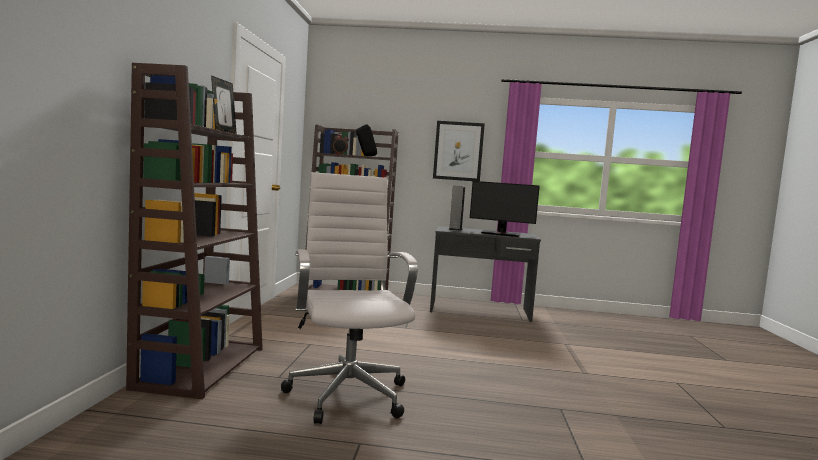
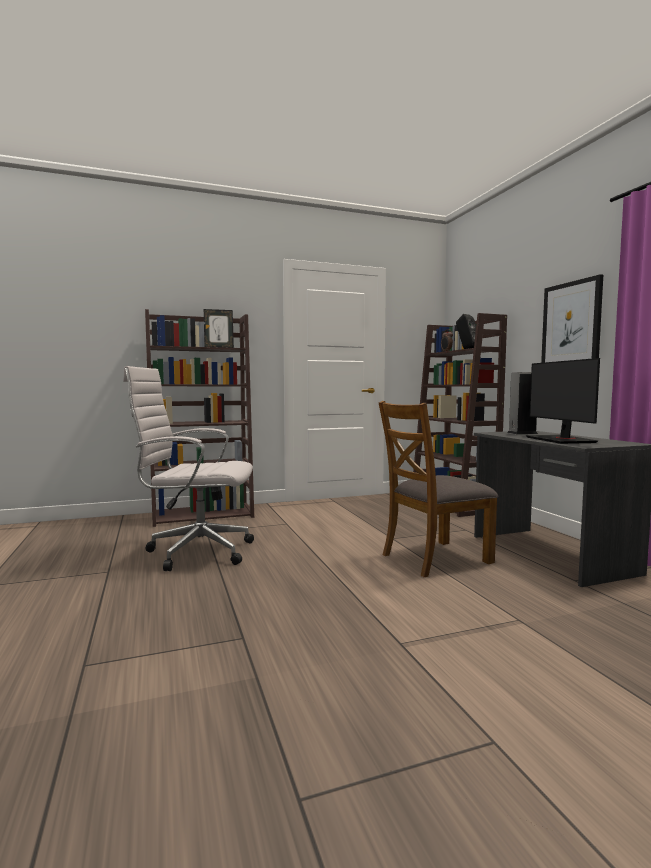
camera: 65 degrees right, 0 degrees up
white office chair [281,172,418,424] -> white office chair turned 135 degrees counterclockwise [123,366,254,571]
none -> brown chair [379,401,498,577]

